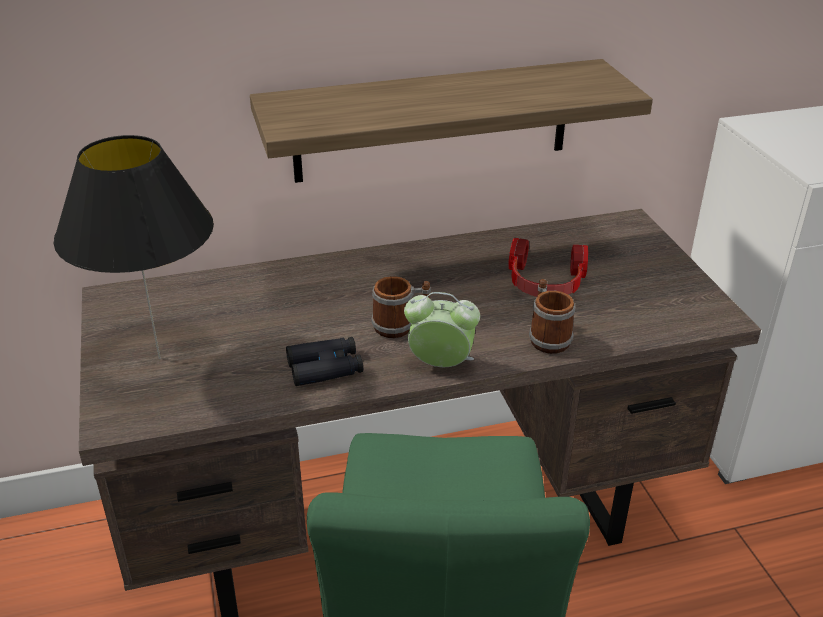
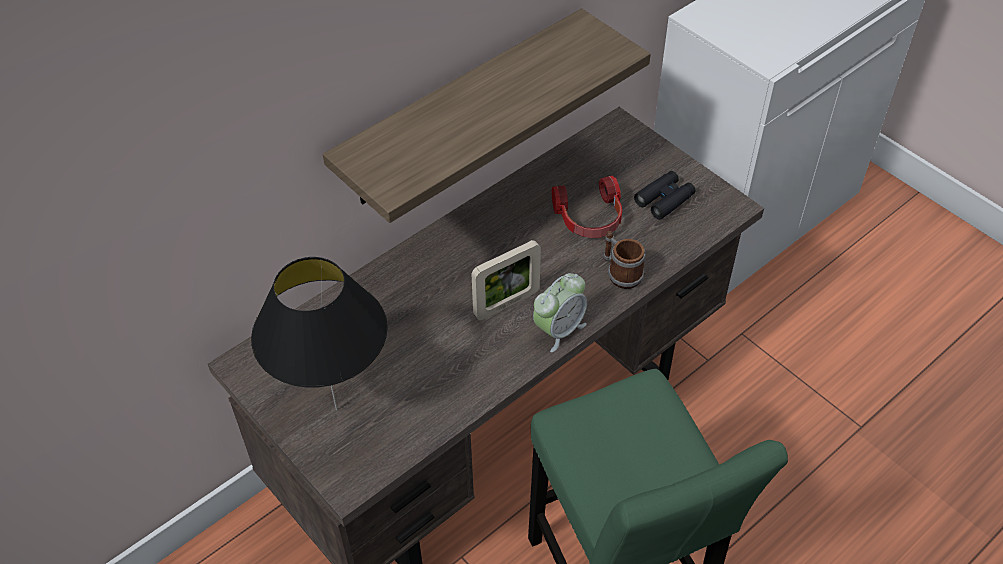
camera: 25 degrees left, 15 degrees up
black binoculars [286,337,363,386] -> black binoculars moved to [634,171,696,220]
mug [371,276,431,338] -> picture frame [472,240,541,320]
alarm clock [404,292,480,367] -> alarm clock turned 150 degrees clockwise [533,273,587,352]

